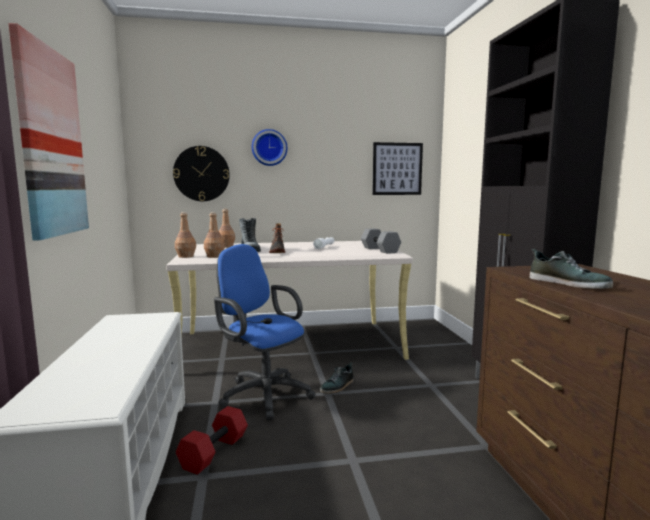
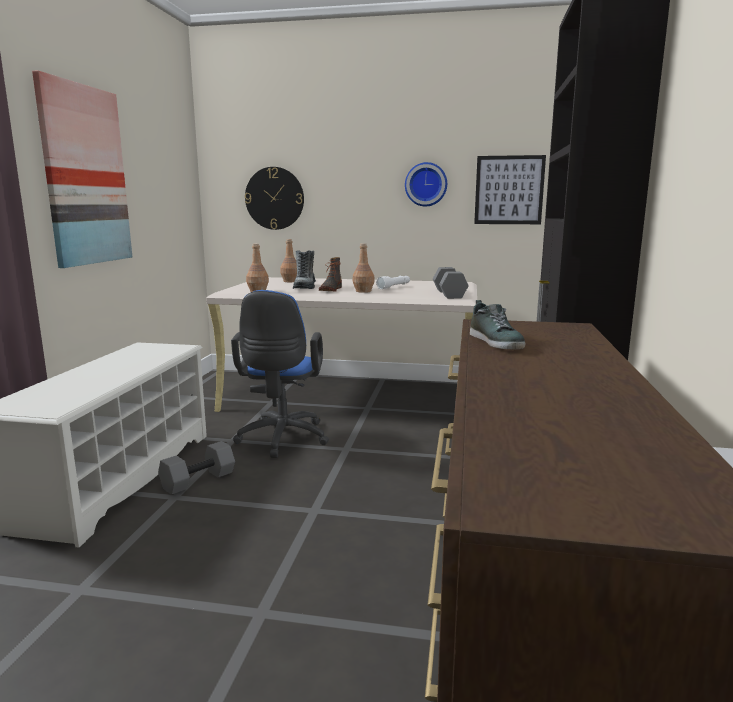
camera: 20 degrees right, 5 degrees up
brown bottle [175,212,196,258] -> brown bottle moved to [353,243,375,293]
red dumbbell [176,406,248,475] -> grey dumbbell [158,441,235,495]
blue office chair [214,244,315,420] -> blue office chair turned 150 degrees counterclockwise [231,290,329,458]
wall clock [252,129,287,166] -> wall clock moved to [405,162,447,207]
shoe [320,362,354,394] -> none

